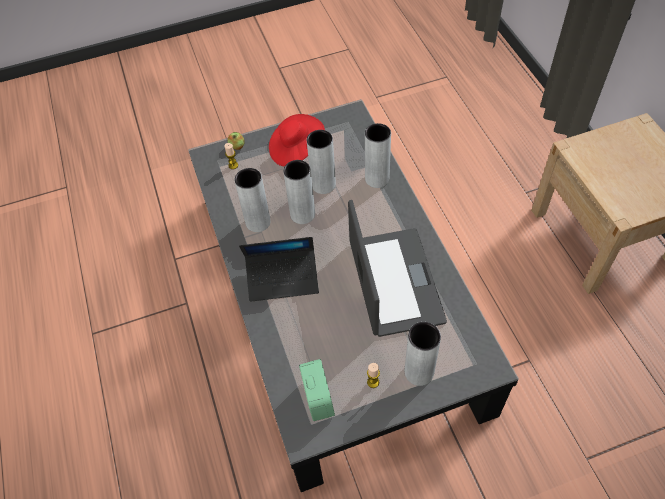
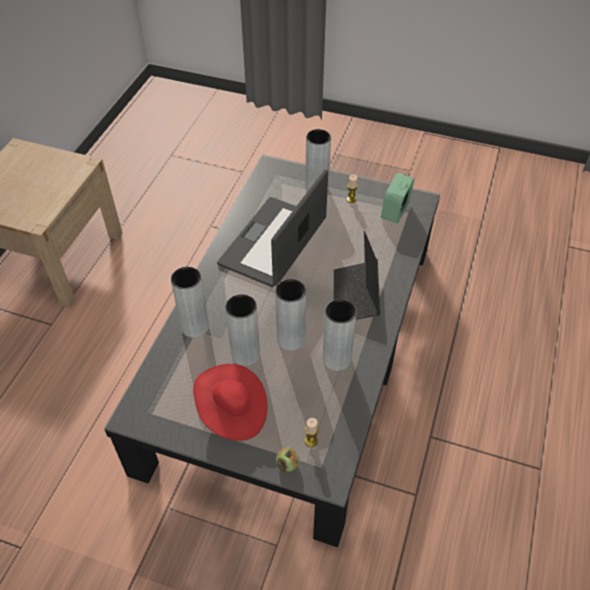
camera: 145 degrees left, 5 degrees down
laptop [239,237,319,302] -> laptop turned 120 degrees counterclockwise [334,231,380,320]

